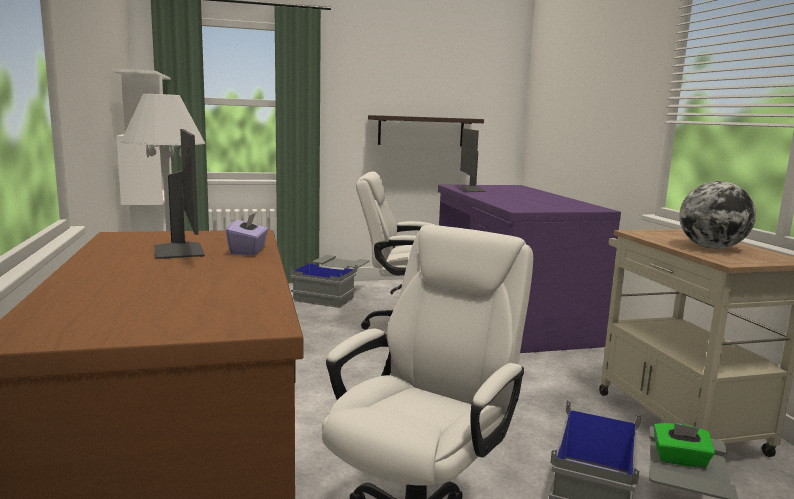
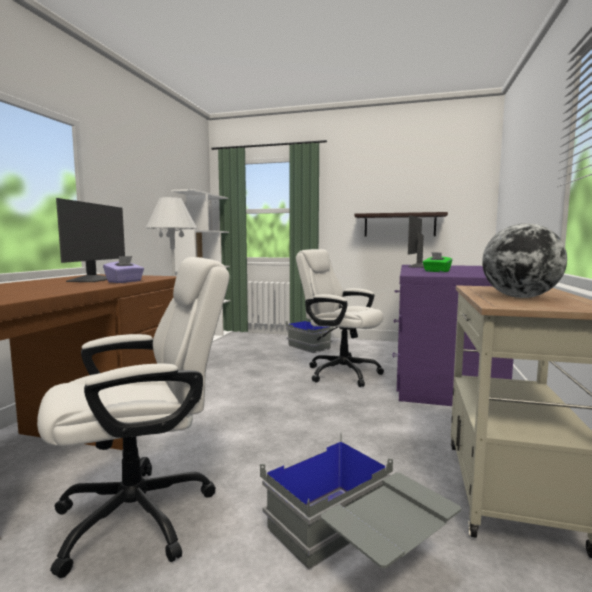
camera: 30 degrees right, 5 degrees down
green tissue box [654,423,715,468] -> green tissue box moved to [423,252,452,272]

